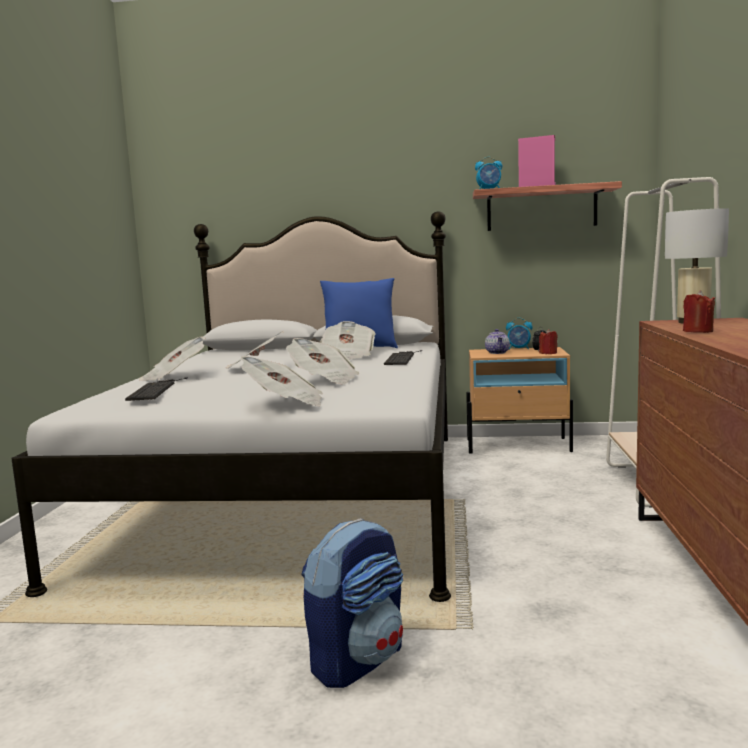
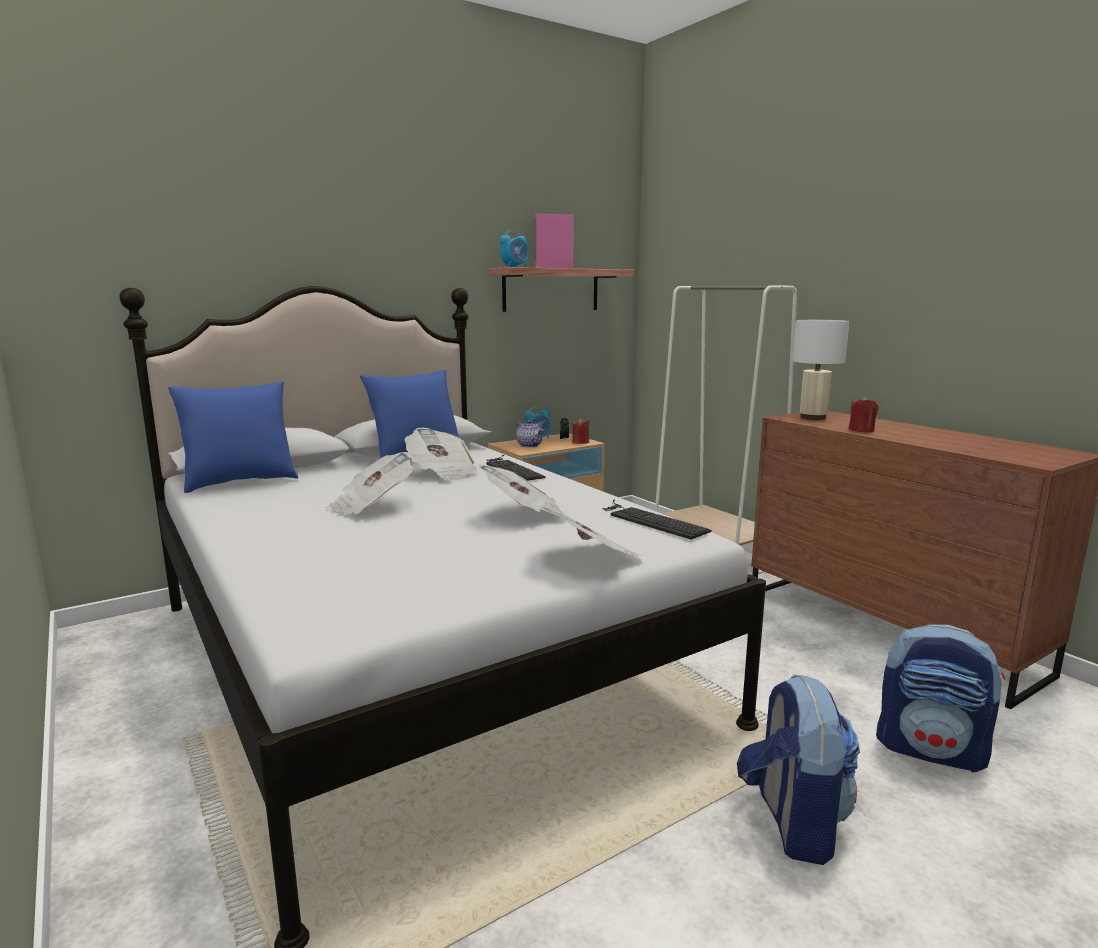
camera: 40 degrees left, 5 degrees up
keyboard [125,377,188,401] -> keyboard moved to [603,499,712,540]
newspaper [139,336,206,381] -> none
none -> blue pillow [168,381,298,493]
none -> backpack [876,624,1005,772]

